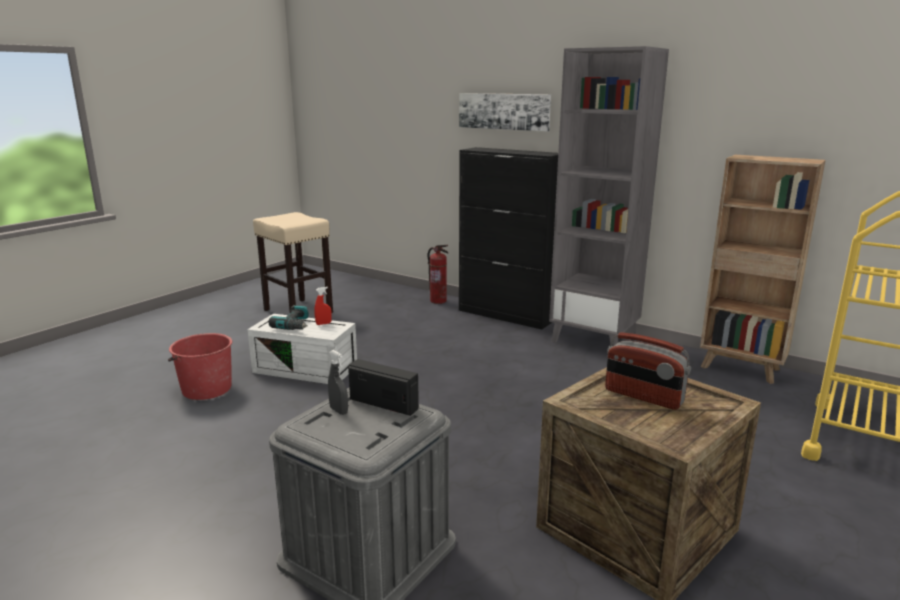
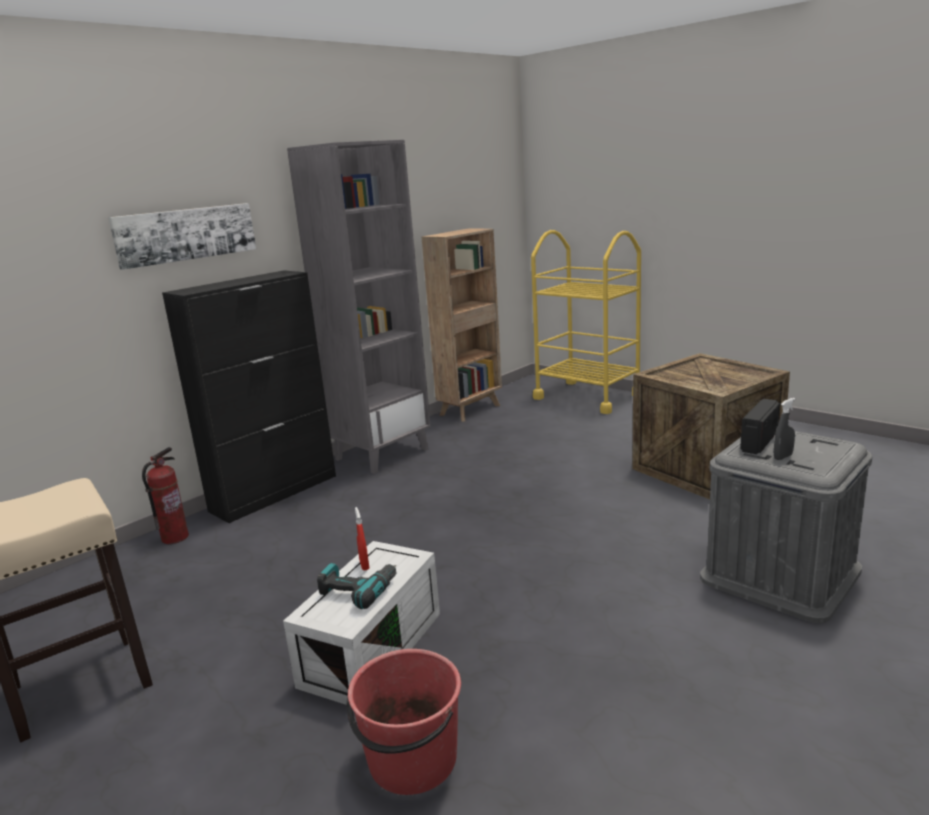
camera: 80 degrees left, 0 degrees up
radio [605,332,691,410] -> none

